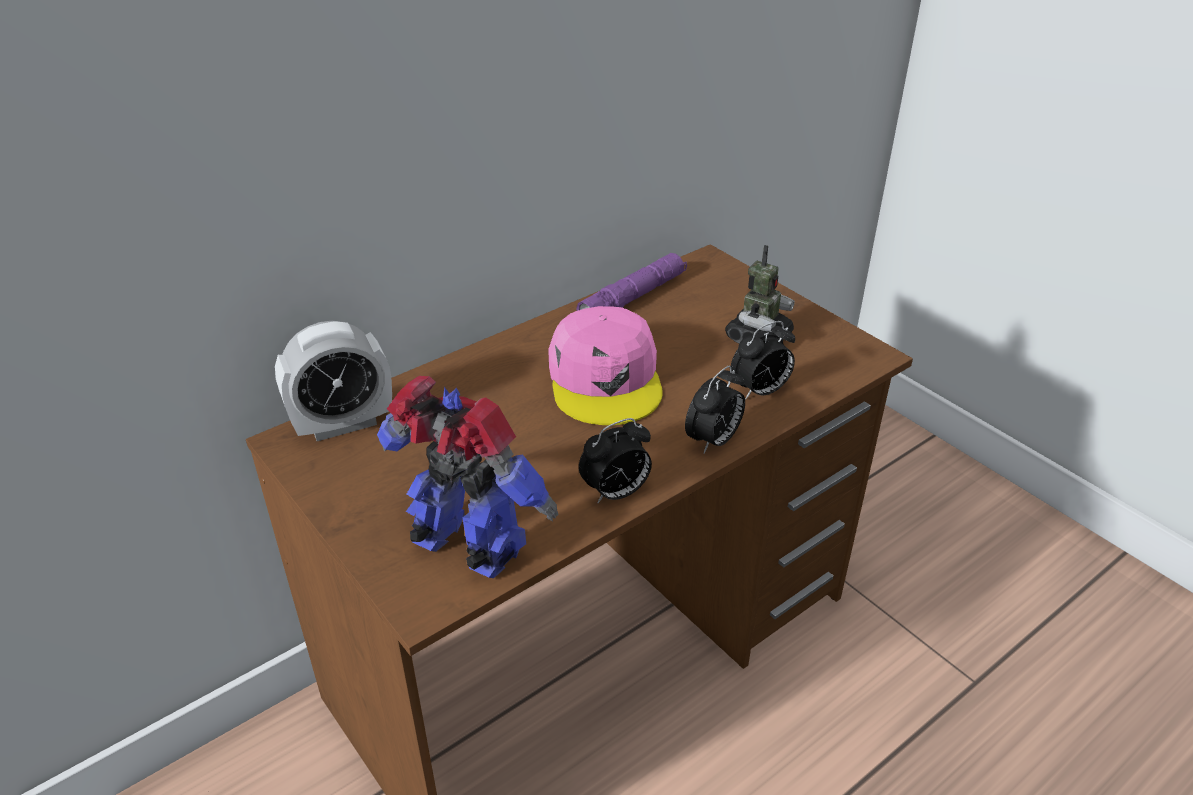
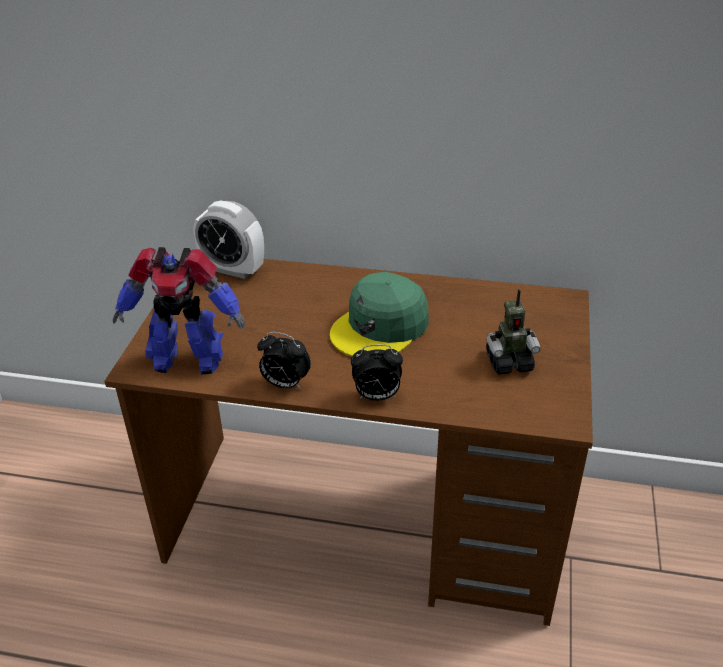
camera: 50 degrees right, 0 degrees up
toy robot [377,376,558,578] -> toy robot turned 105 degrees clockwise [113,247,245,375]
pink cap [548,306,663,425] -> green cap [330,272,429,357]
purple flashlight [576,253,687,311] -> none
alarm clock [731,321,795,400] -> none

